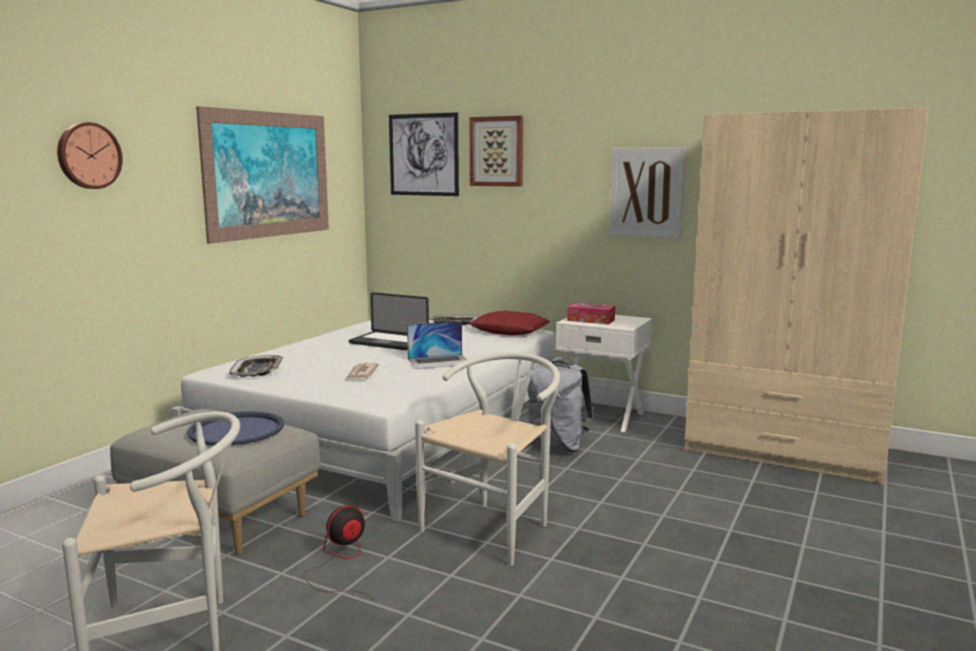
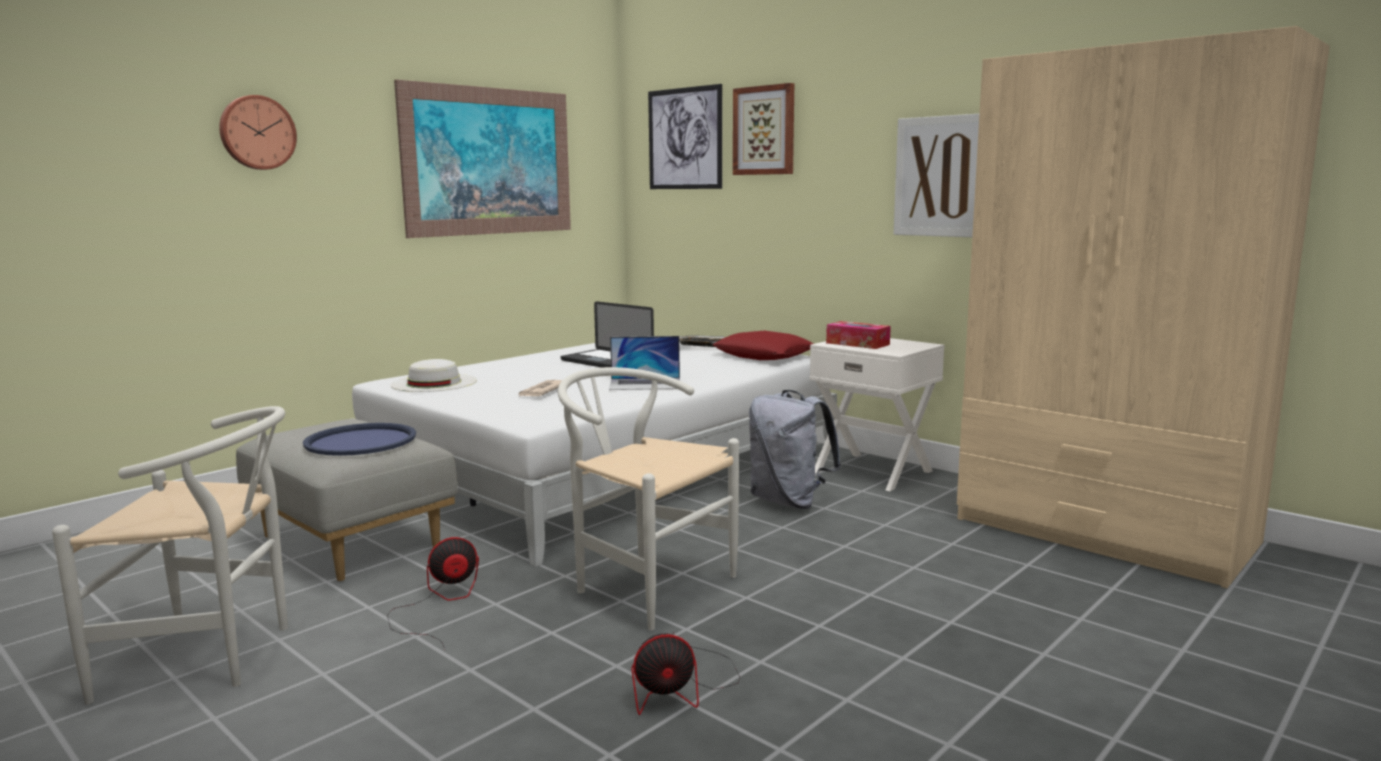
camera: 15 degrees right, 0 degrees up
tray [230,355,283,377] -> white hat [390,359,477,392]
white chair [415,352,560,566] -> white chair turned 105 degrees counterclockwise [558,367,739,630]
none -> fan [632,632,740,715]

